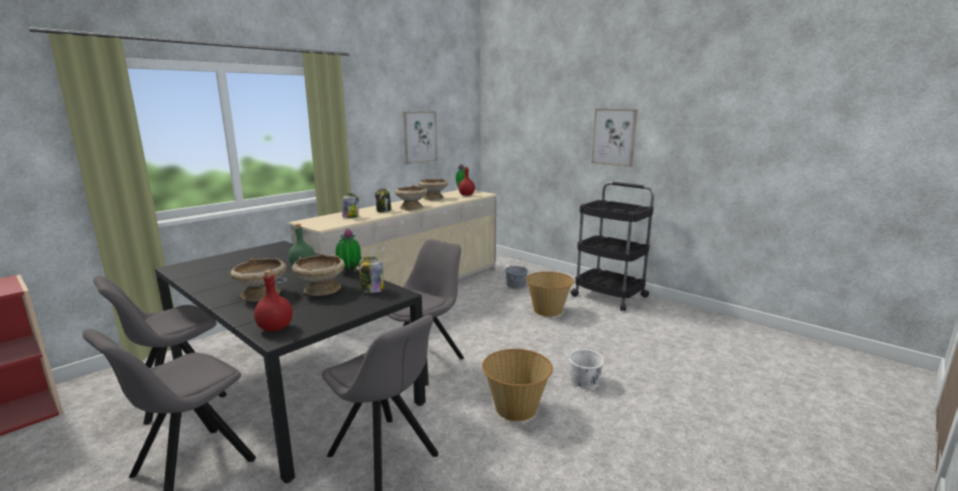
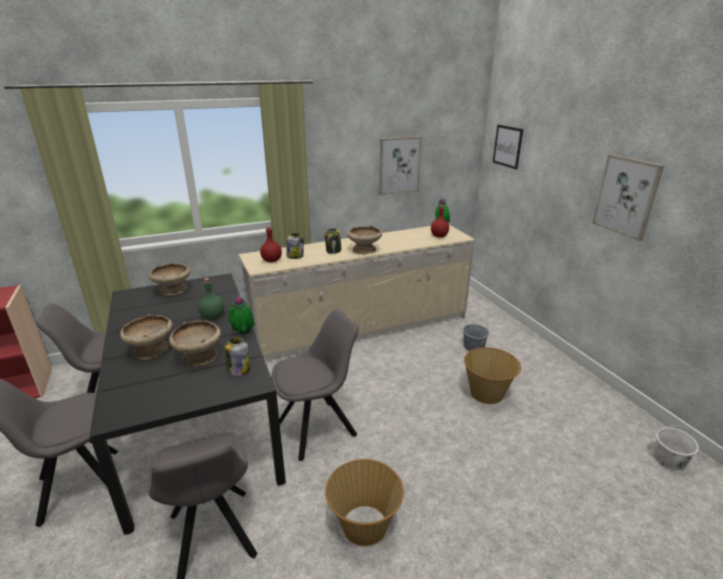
camera: 25 degrees right, 10 degrees up
red bottle [254,270,293,332] -> red bottle moved to [260,226,282,262]
beige bowl [418,178,448,200] -> beige bowl moved to [149,263,190,296]
white bucket [569,342,604,388] -> white bucket moved to [653,425,699,471]
black cart [571,182,654,311] -> none
none -> picture [493,125,523,169]

